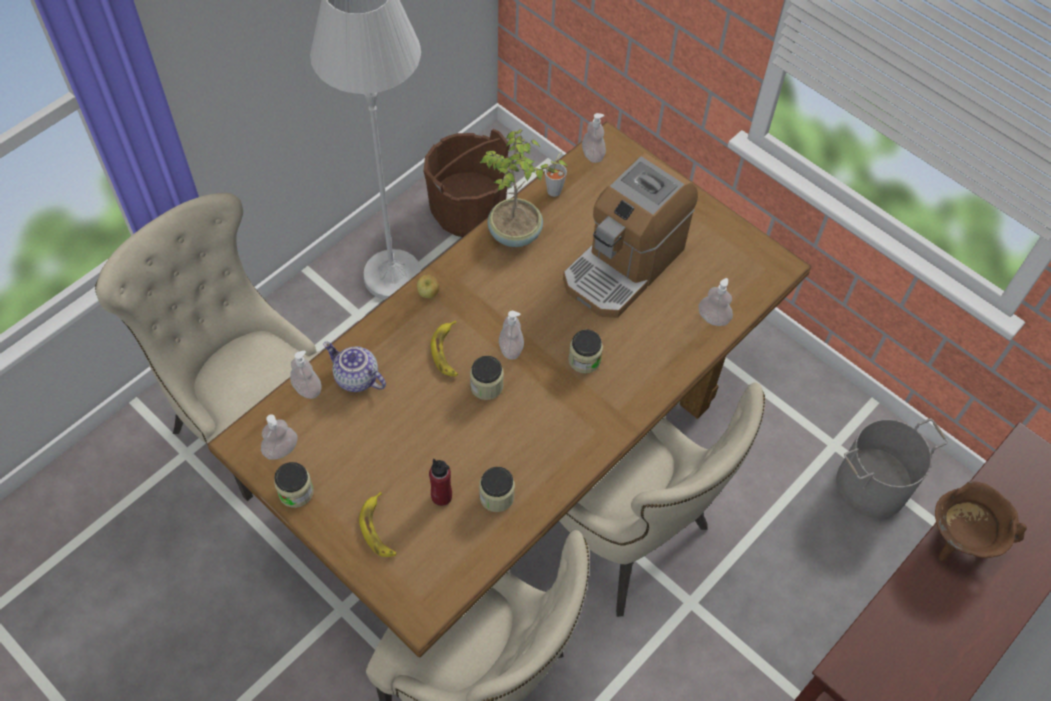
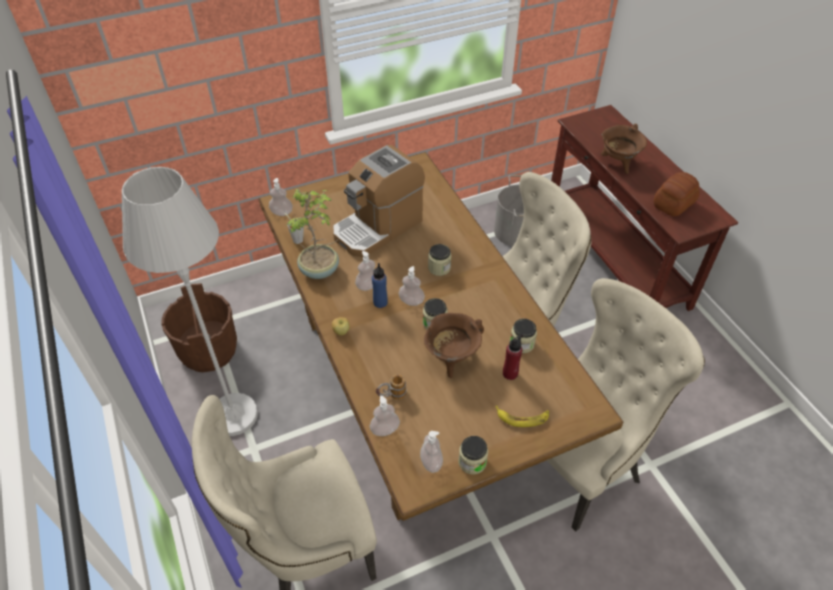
camera: 65 degrees left, 10 degrees down
teapot [323,342,386,392] -> mug [376,374,407,400]
banana [431,320,458,376] -> none
coffee machine [563,153,698,318] -> coffee machine turned 75 degrees clockwise [333,145,425,257]
soap dispenser [698,278,733,326] -> soap dispenser moved to [355,251,375,291]
none -> blue bottle [372,263,388,308]
none -> brown cooking pot [424,313,484,378]
none -> bread [654,172,700,216]

